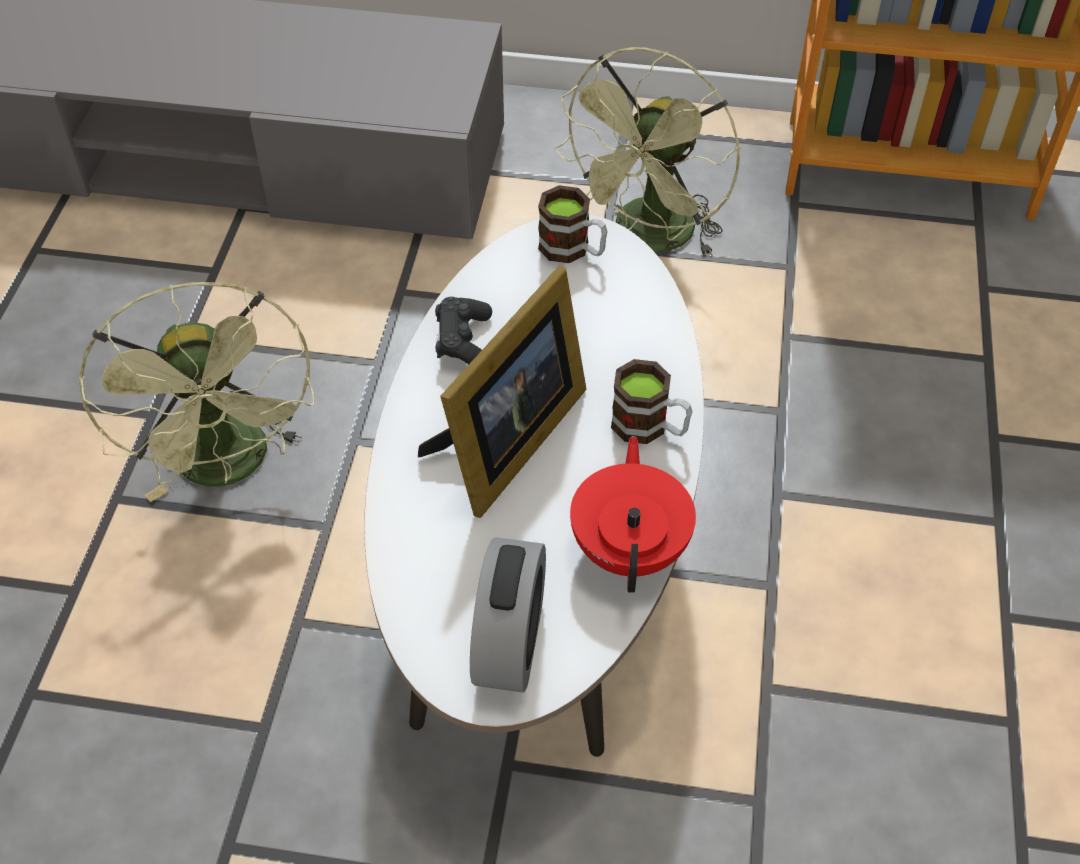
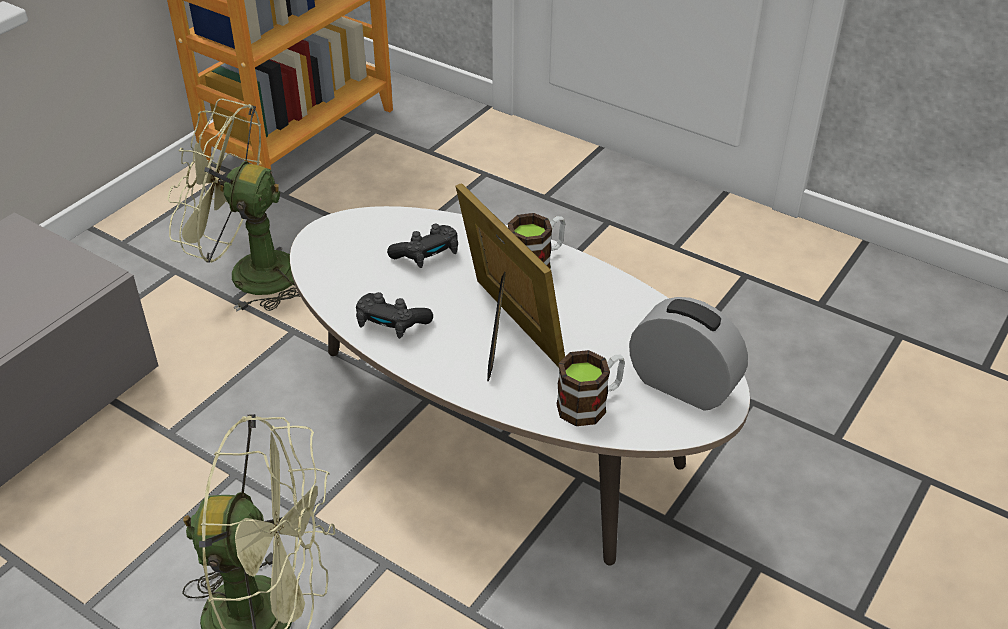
camera: 65 degrees left, 10 degrees down
mug [538,185,608,263] -> mug moved to [556,350,625,426]
green fan [554,47,740,258] -> green fan turned 135 degrees clockwise [167,98,301,311]
red teapot [570,436,696,593] -> none
none -> black game controller [387,224,458,268]

